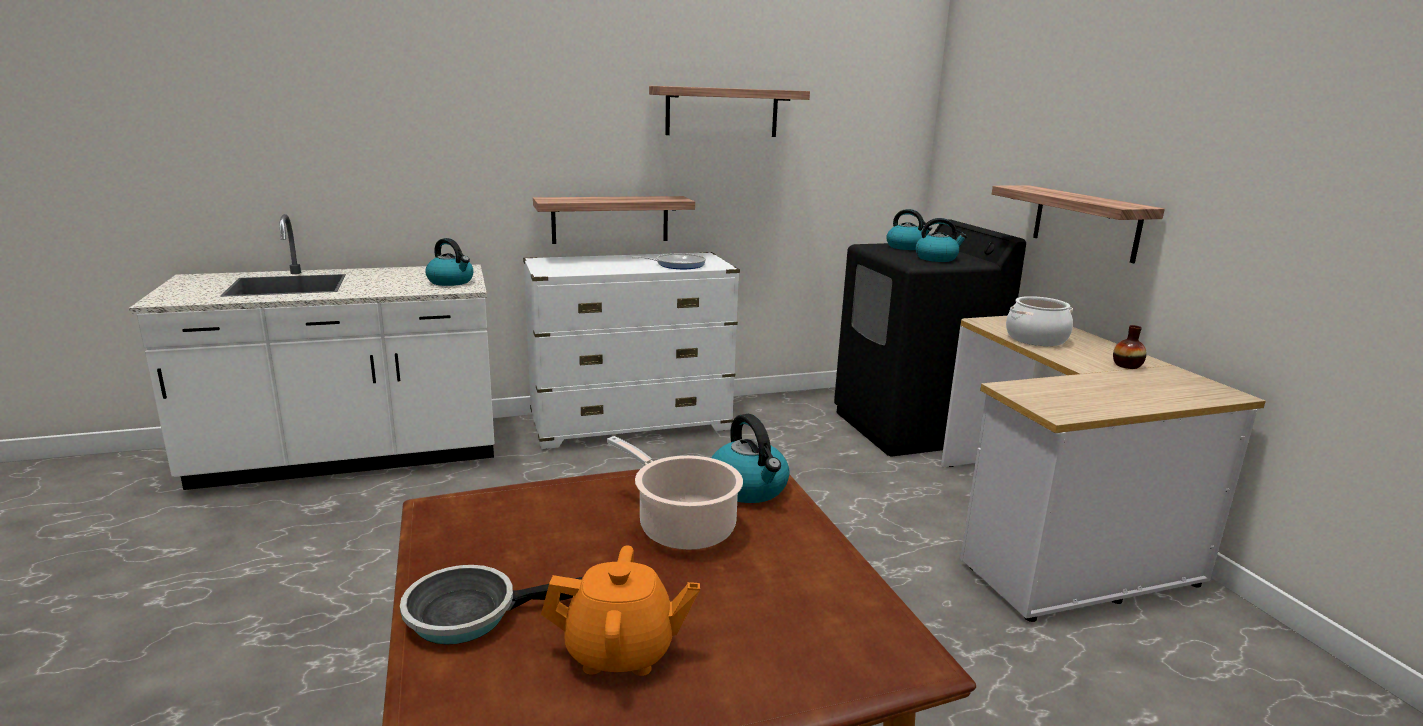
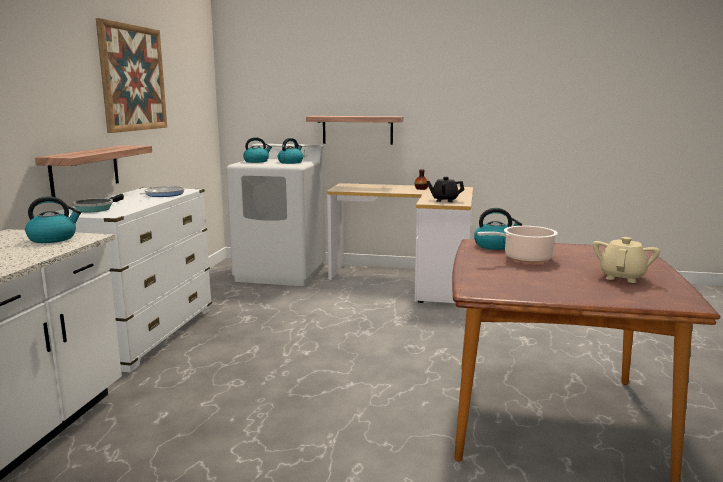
camera: 60 degrees left, 5 degrees down
frying pan [400,565,583,645] -> frying pan moved to [73,194,124,212]
orange teapot [541,545,700,676] -> beige teapot [593,237,660,283]
shelf [649,86,810,137] -> picture [96,18,167,133]
black washing machine [834,220,1026,456] -> white washing machine [226,144,326,286]
cooking pot [1006,296,1073,346] -> none
none -> black teapot [426,177,465,202]

